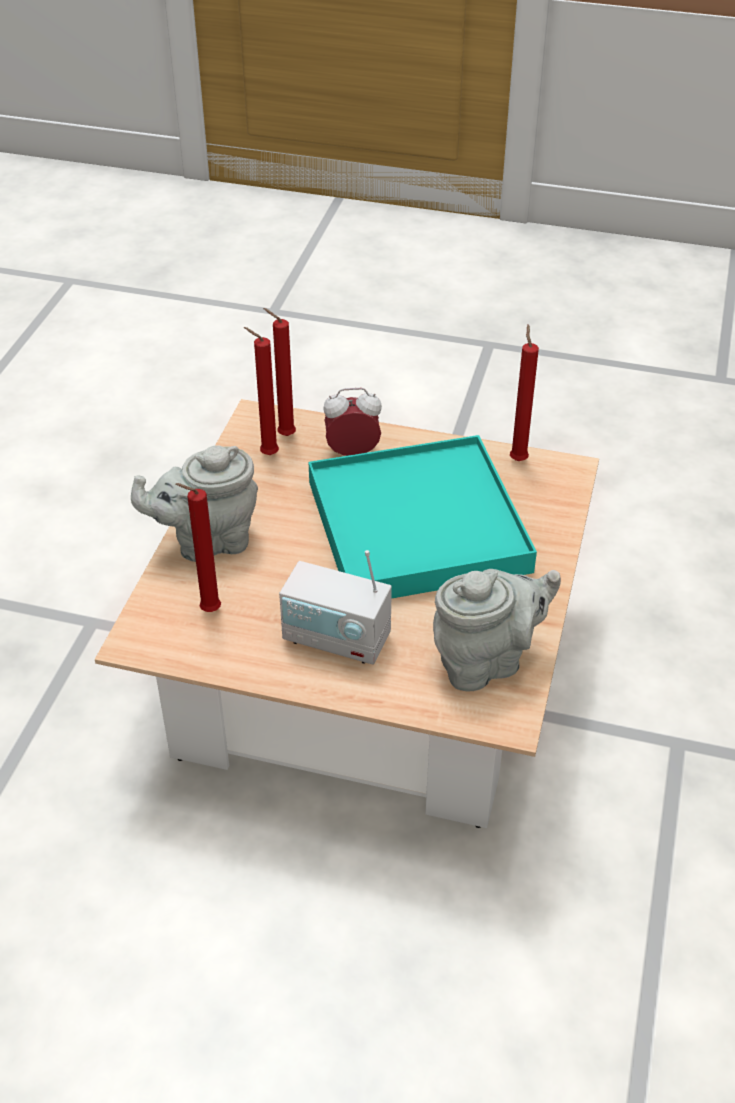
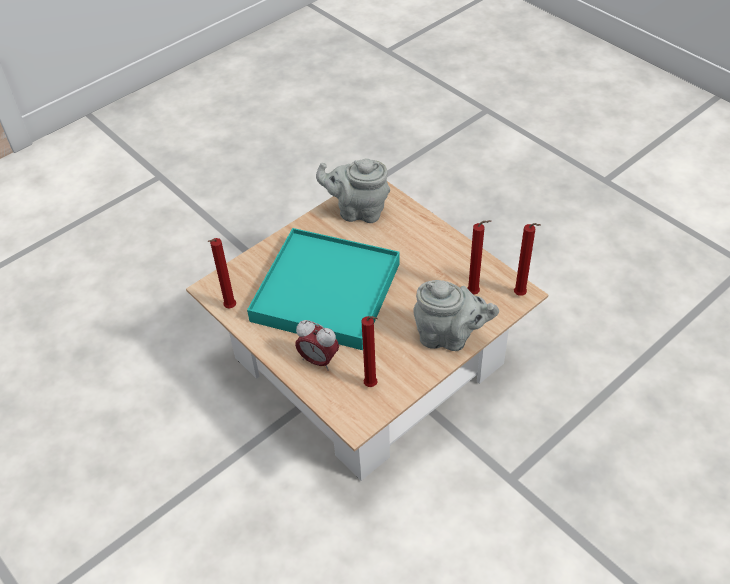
camera: 145 degrees left, 5 degrees up
red candle [263,308,296,436] -> red candle moved to [514,223,541,296]
radio [279,550,392,664] -> none

